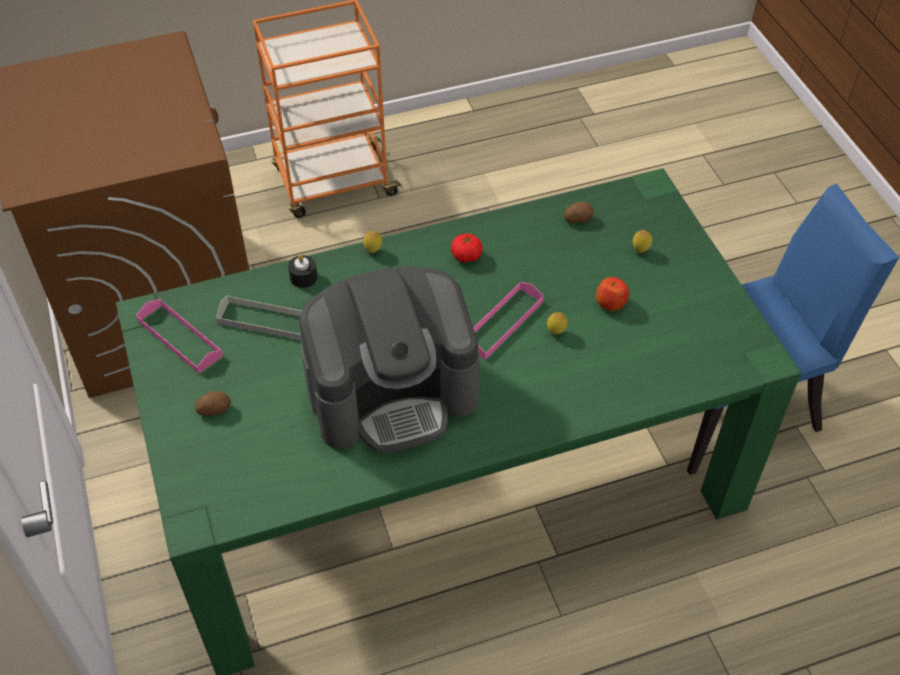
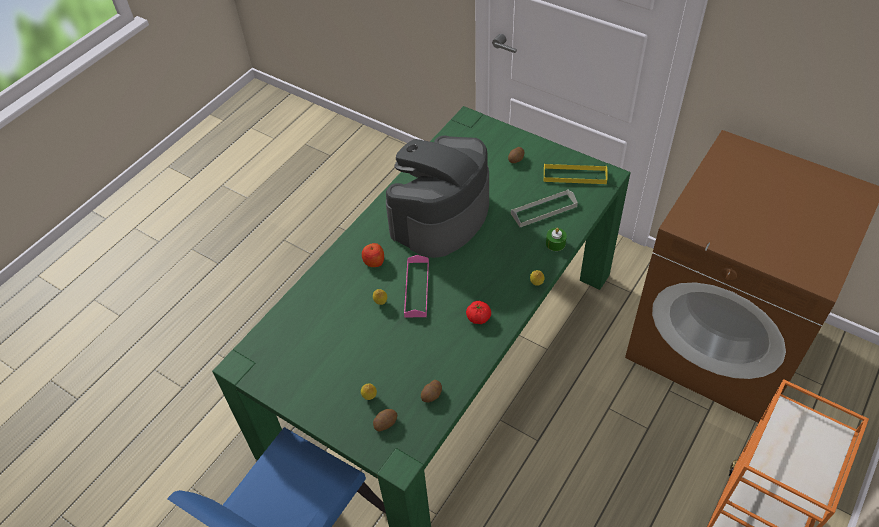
camera: 145 degrees right, 0 degrees up
pink tray [136,299,223,373] -> yellow tray [544,163,608,184]
black candle [288,255,317,288] -> green candle [546,228,567,251]
apple [596,277,629,311] -> apple moved to [362,243,384,267]
none -> potato [373,409,397,432]

